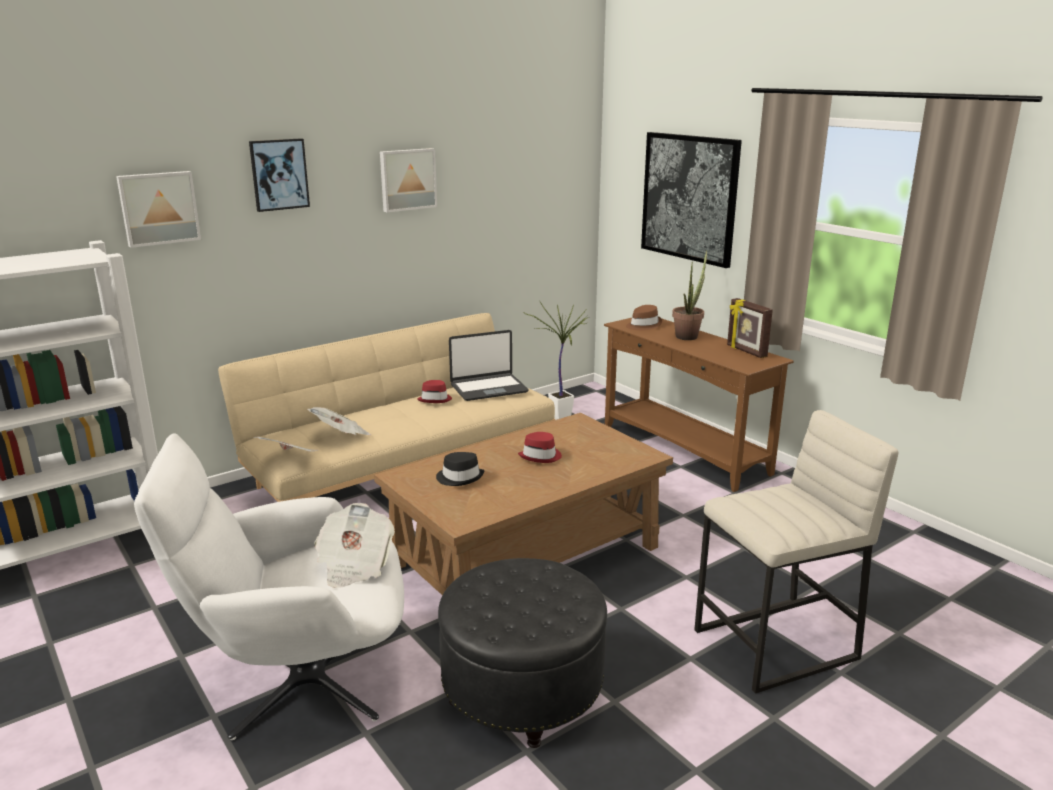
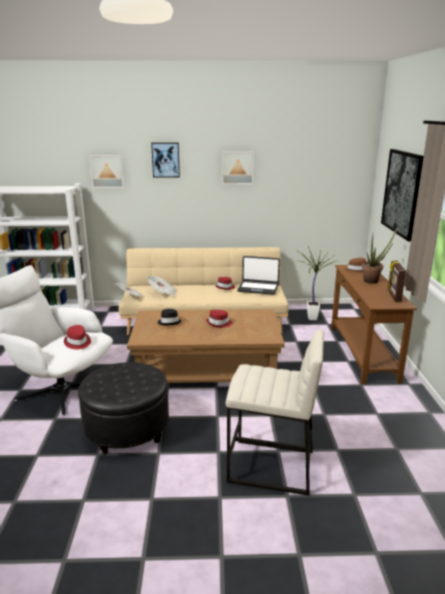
camera: 35 degrees right, 0 degrees up
newspaper [314,503,395,588] -> red hat [64,325,91,349]

